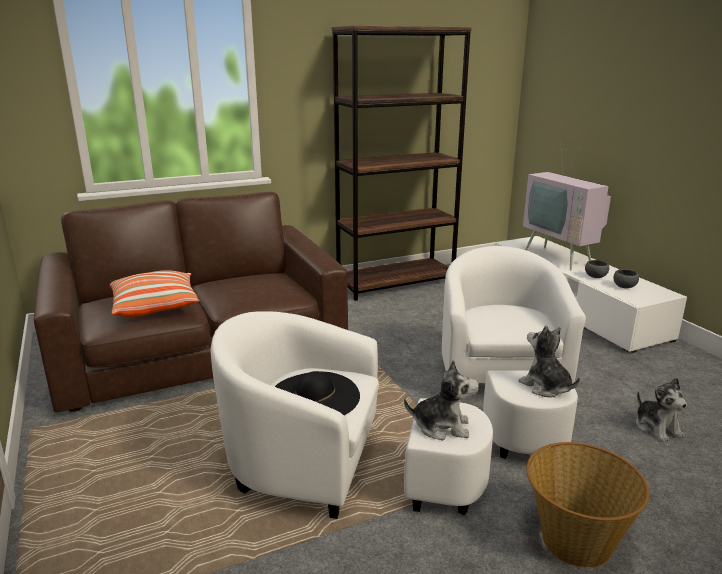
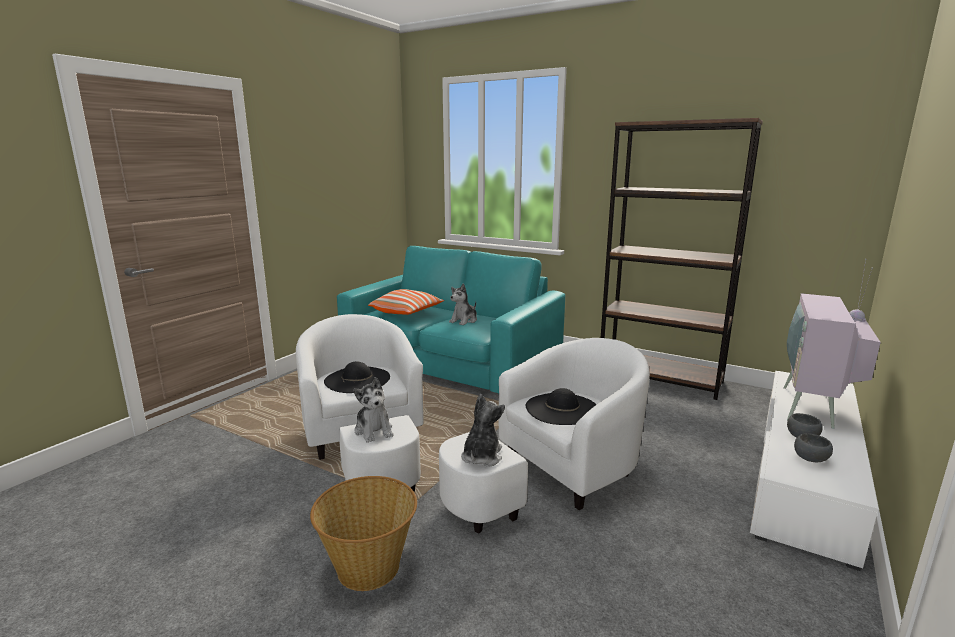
camera: 55 degrees right, 5 degrees down
brown sofa [34,192,348,412] -> turquoise sofa [337,246,565,393]
plush toy [636,377,687,442] -> plush toy moved to [449,284,477,325]
none -> black hat [526,388,597,425]

